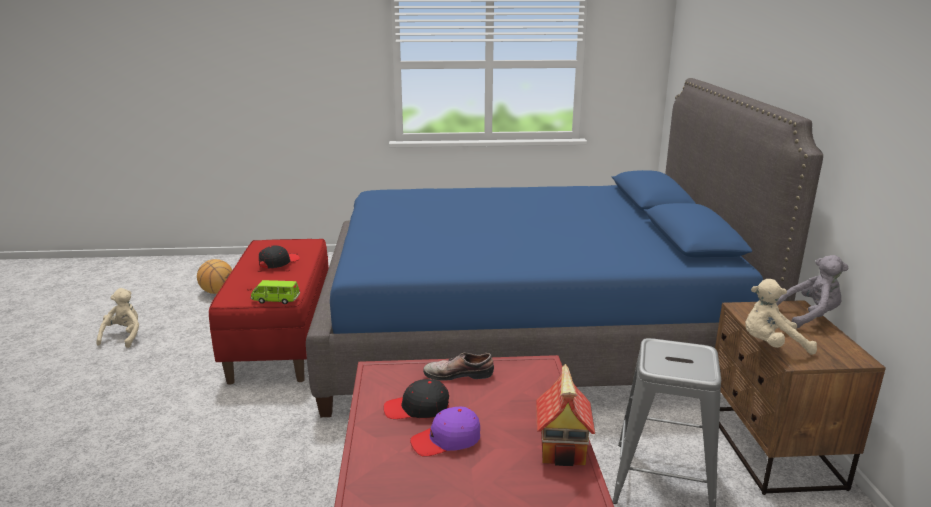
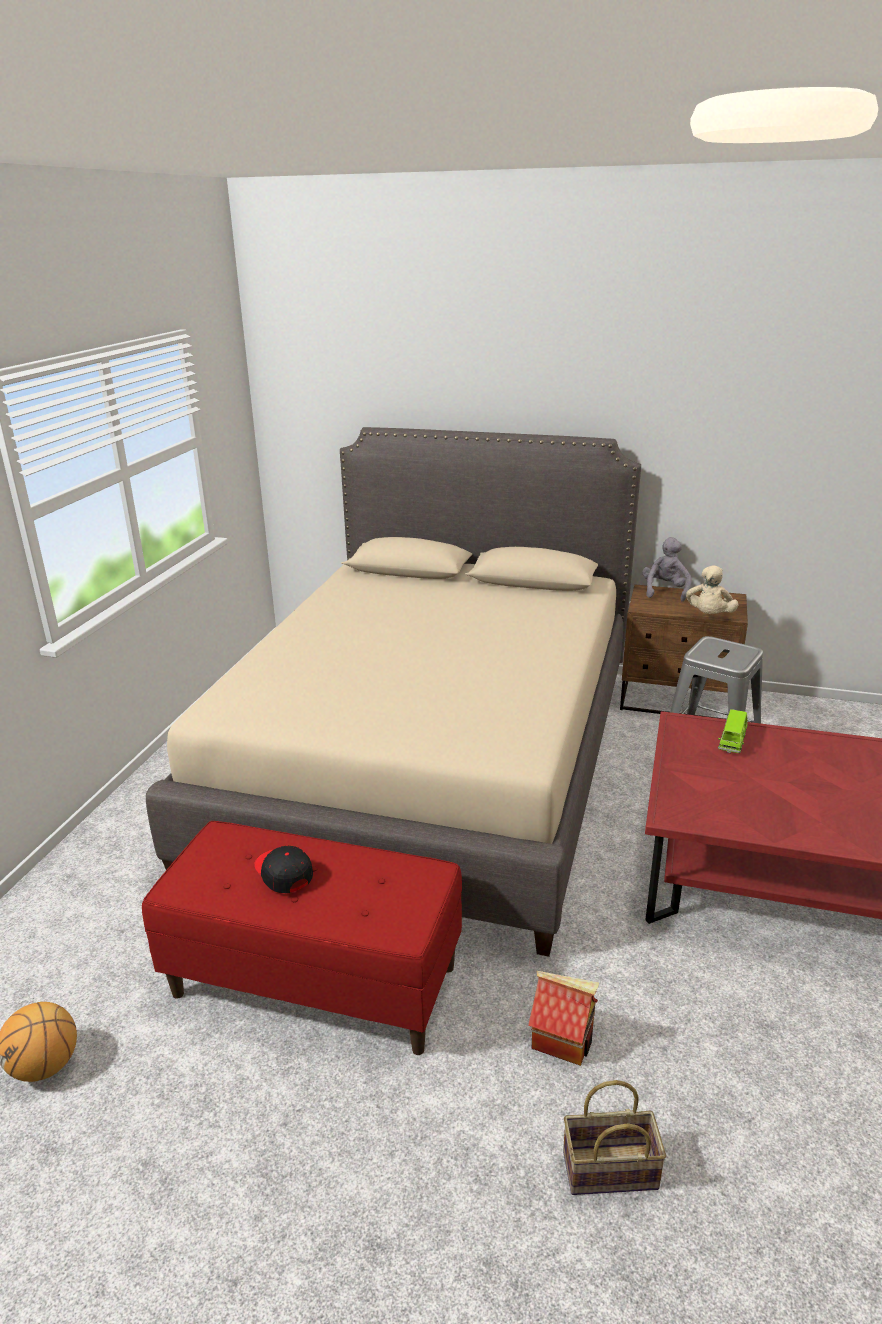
camera: 70 degrees left, 5 degrees up
beige plush toy [96,288,139,348] -> none
green toy car [251,280,300,304] -> green toy car moved to [718,709,748,753]
blue bed [306,78,823,417] -> beige bed [146,427,641,957]
black cap [383,379,449,419] -> none
purple cap [410,407,480,457] -> none
shoe [423,353,494,380] -> none
toy house [536,364,595,466] -> toy house moved to [528,971,599,1066]
none -> basket [563,1080,666,1195]

